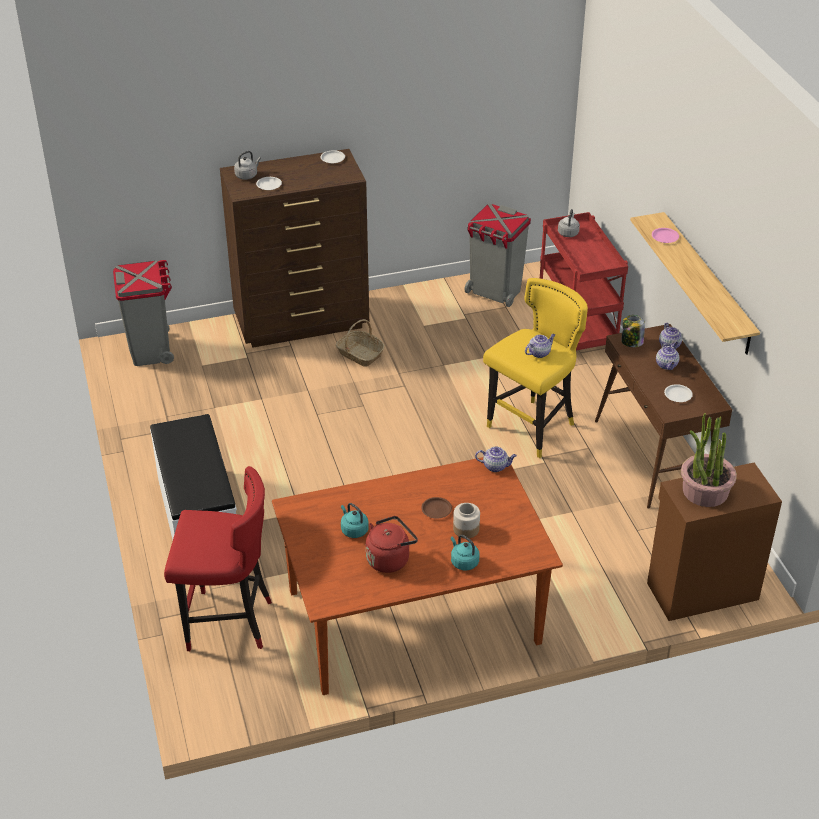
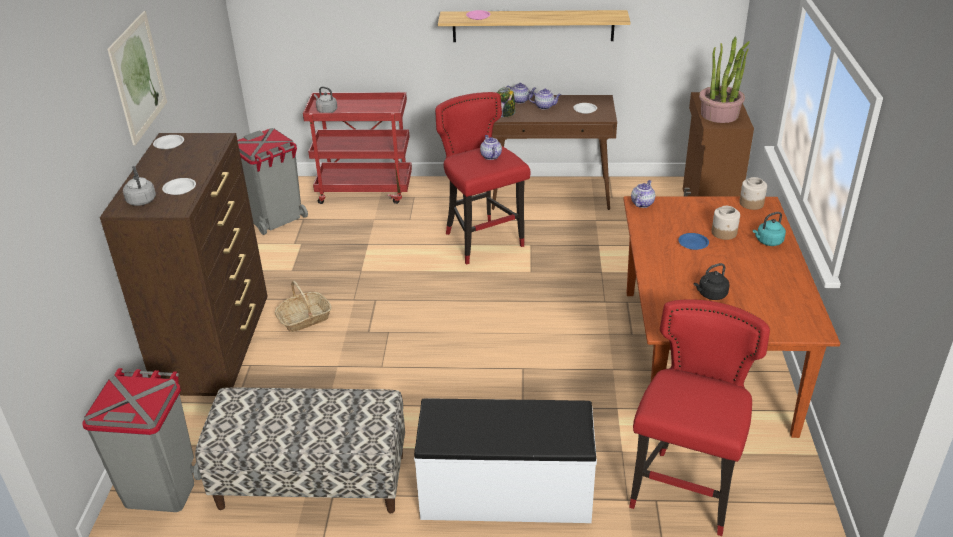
camera: 70 degrees left, 5 degrees down
turquoise kettle [341,503,369,538] -> black kettle [694,263,730,300]
red kettle [366,516,418,573] -> none
brown plate [421,497,452,519] -> blue plate [678,233,709,250]
yellow stool [483,278,588,458] -> red stool [435,92,530,265]
none -> picture [107,11,167,146]
none -> bench [195,387,405,513]
none -> jar [739,177,767,210]

